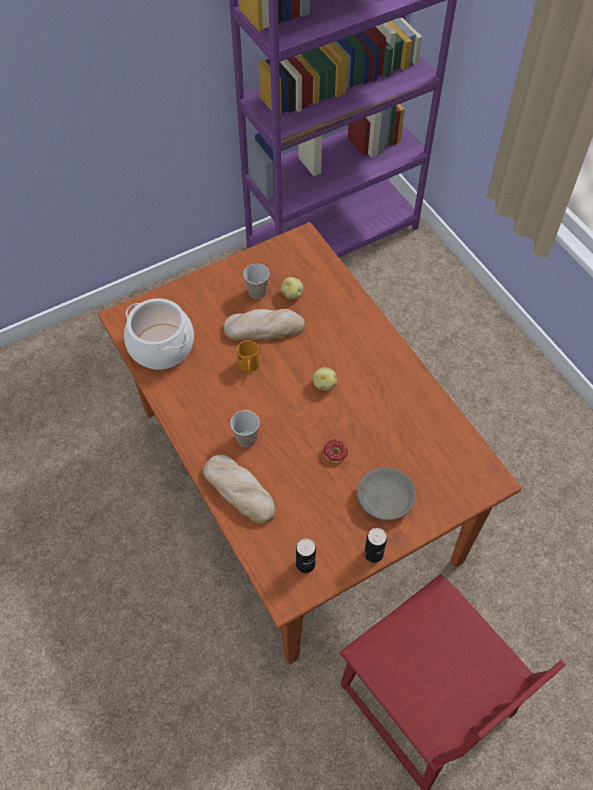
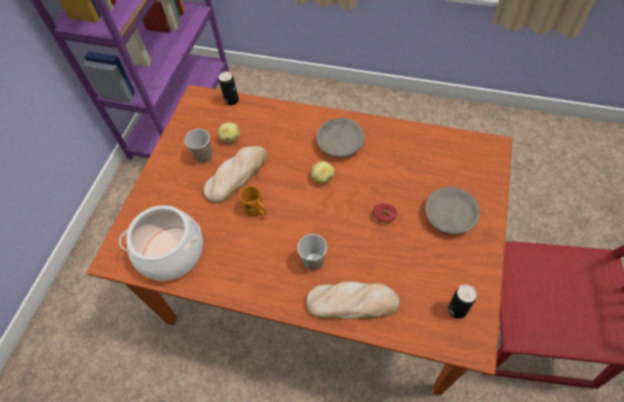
camera: 40 degrees left, 0 degrees up
can [364,528,387,563] -> can moved to [218,71,239,105]
none -> grey bowl [316,118,364,158]

